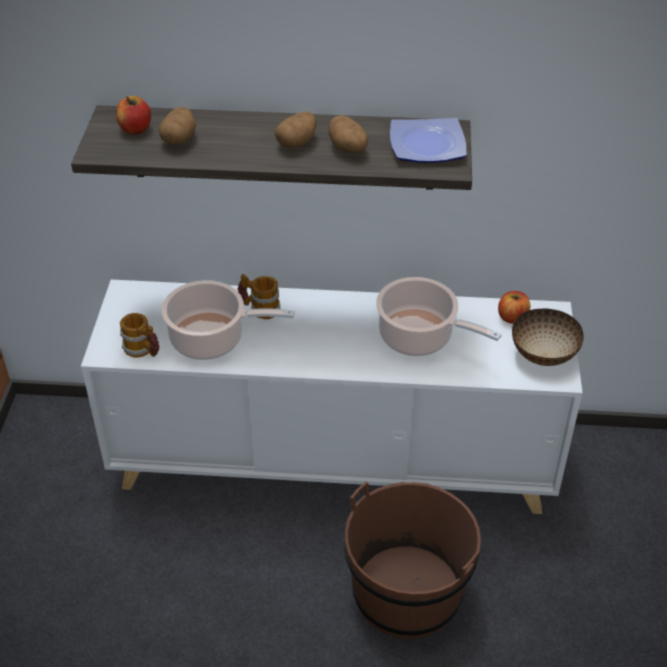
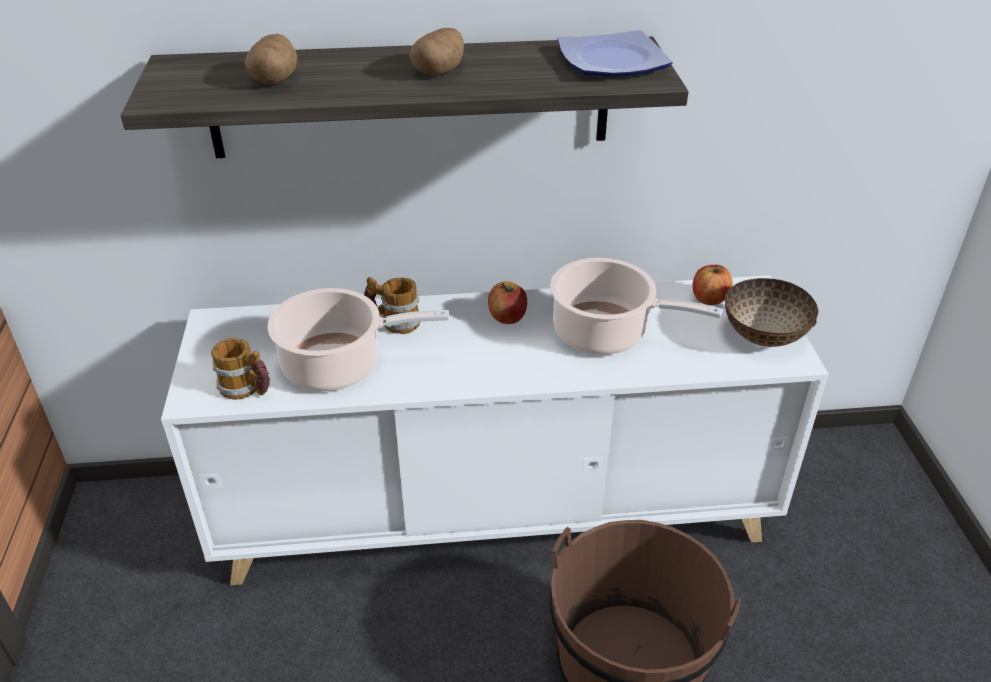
camera: 10 degrees left, 5 degrees down
apple [116,96,151,134] -> apple moved to [488,281,527,324]
potato [328,115,368,154] -> none

